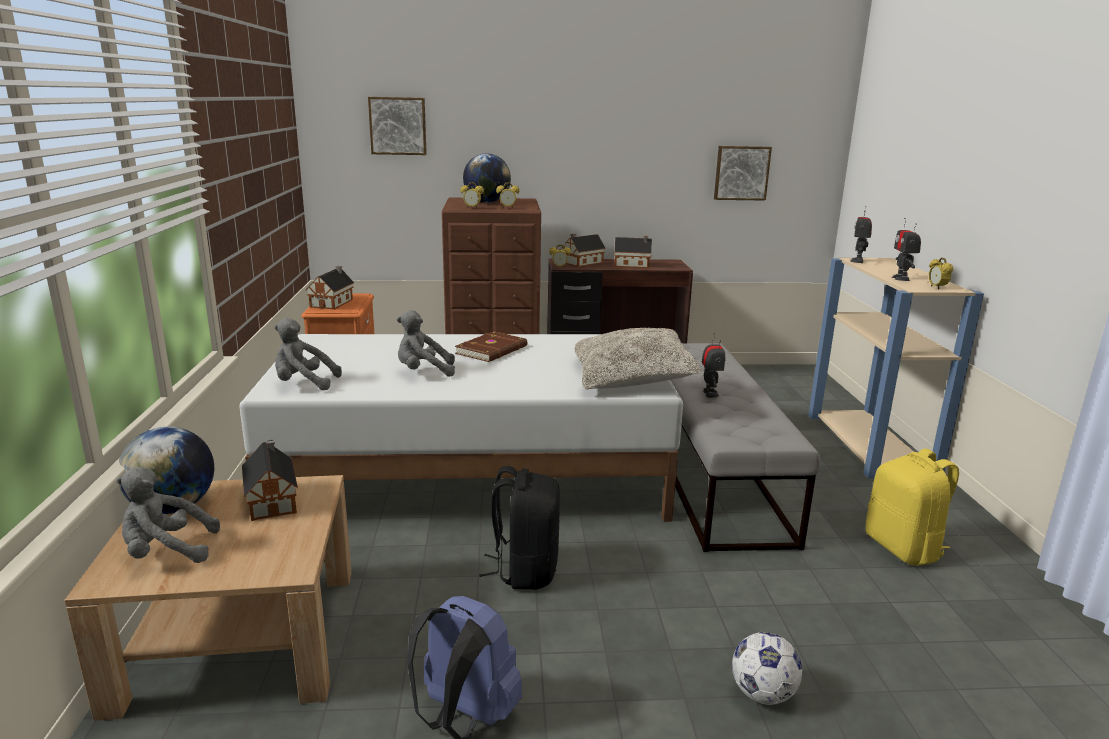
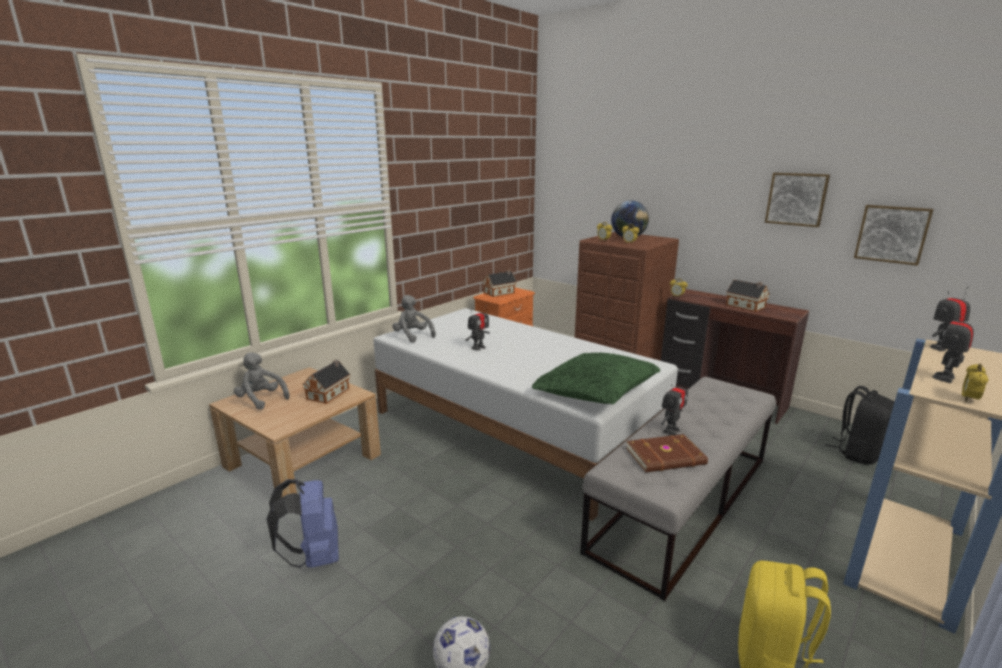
camera: 45 degrees right, 0 degrees up
globe [119,427,214,514] -> none
picture [368,97,427,155] -> picture moved to [765,173,830,227]
grey plush toy [397,310,455,377] -> toy robot [466,305,490,350]
brown book [455,331,527,362] -> brown book moved to [626,434,708,472]
black backpack [479,466,560,590] -> black backpack moved to [825,386,894,464]
toy house [562,234,606,267] -> none
beige pillow [575,328,701,389] -> green pillow [532,353,660,404]

